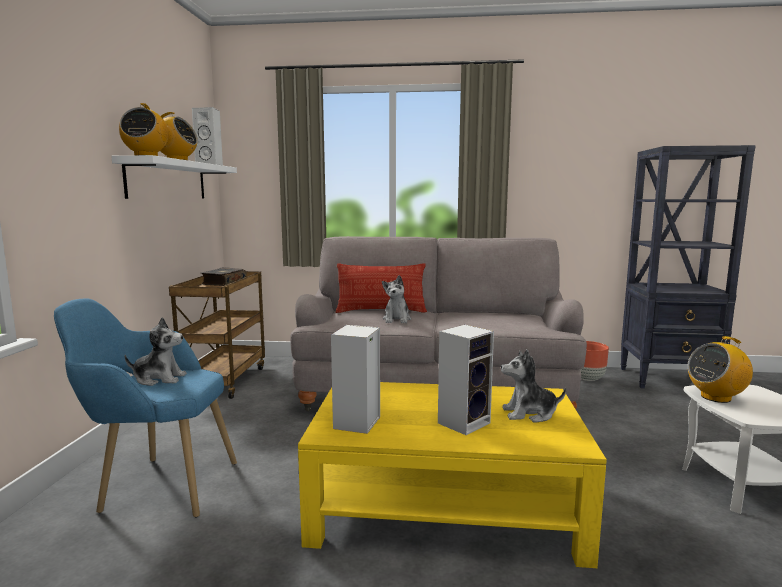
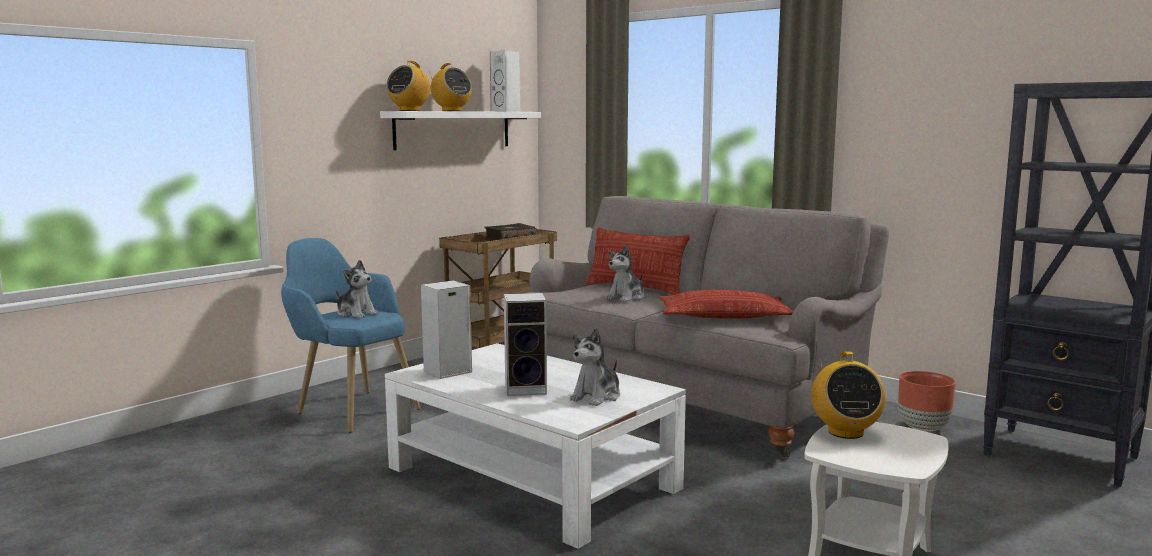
camera: 35 degrees right, 0 degrees up
yellow coffee table [298,382,607,568] -> white coffee table [385,343,686,549]
plush toy [501,350,566,423] -> plush toy turned 90 degrees counterclockwise [569,328,620,406]
radio [688,336,753,403] -> radio turned 105 degrees counterclockwise [811,351,886,439]
none -> pillow [660,290,793,318]

